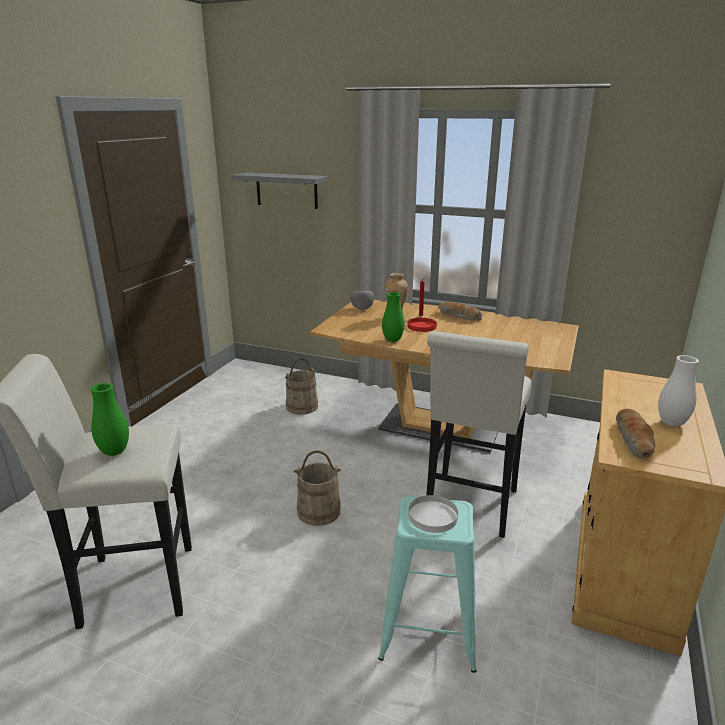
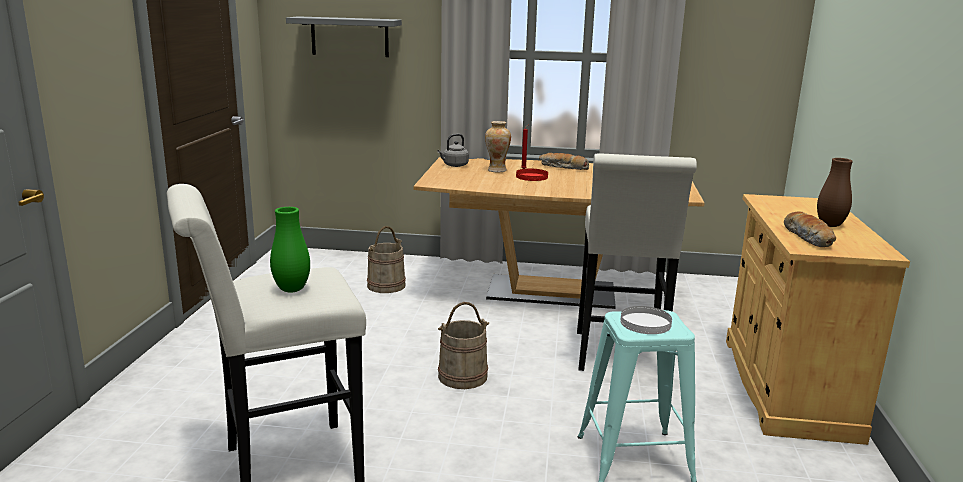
camera: 15 degrees left, 5 degrees down
grey bowl [350,291,374,310] -> grey kettle [437,134,469,167]
green vase [382,292,404,342] -> none
white vase [658,355,699,427] -> brown vase [817,158,853,227]

